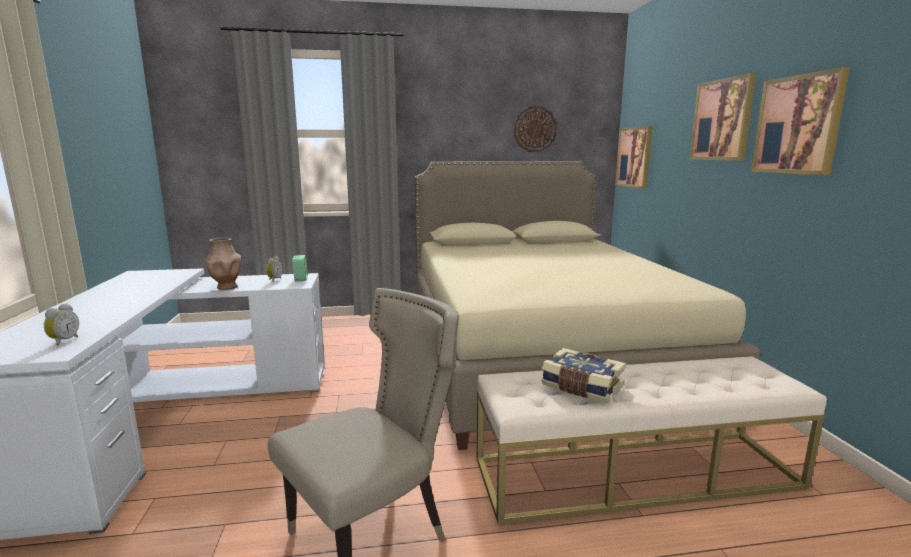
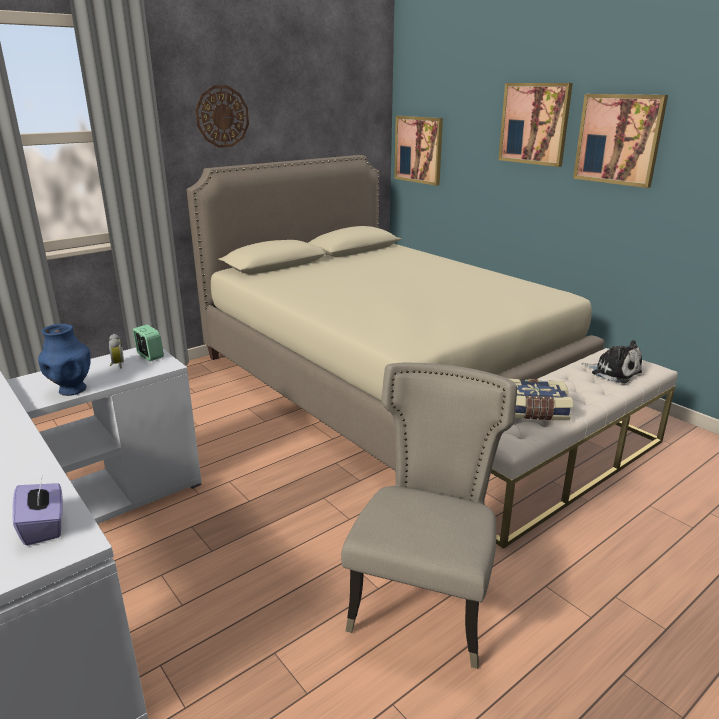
camera: 30 degrees left, 10 degrees up
alarm clock [44,303,79,346] -> purple tissue box [12,476,63,546]
brown vase [205,237,241,290] -> blue vase [38,324,91,396]
wall clock [514,106,557,152] -> wall clock moved to [195,86,249,148]
none -> plush toy [581,340,642,383]

